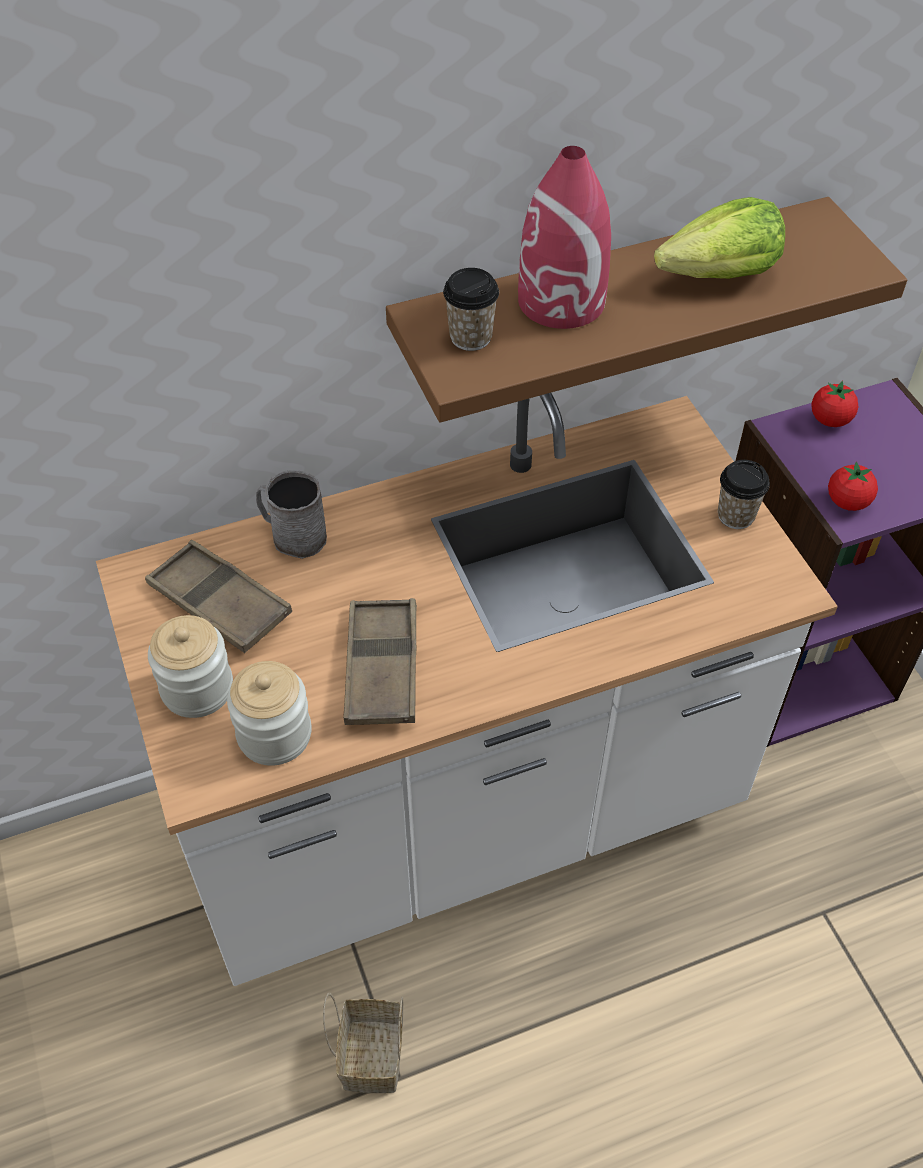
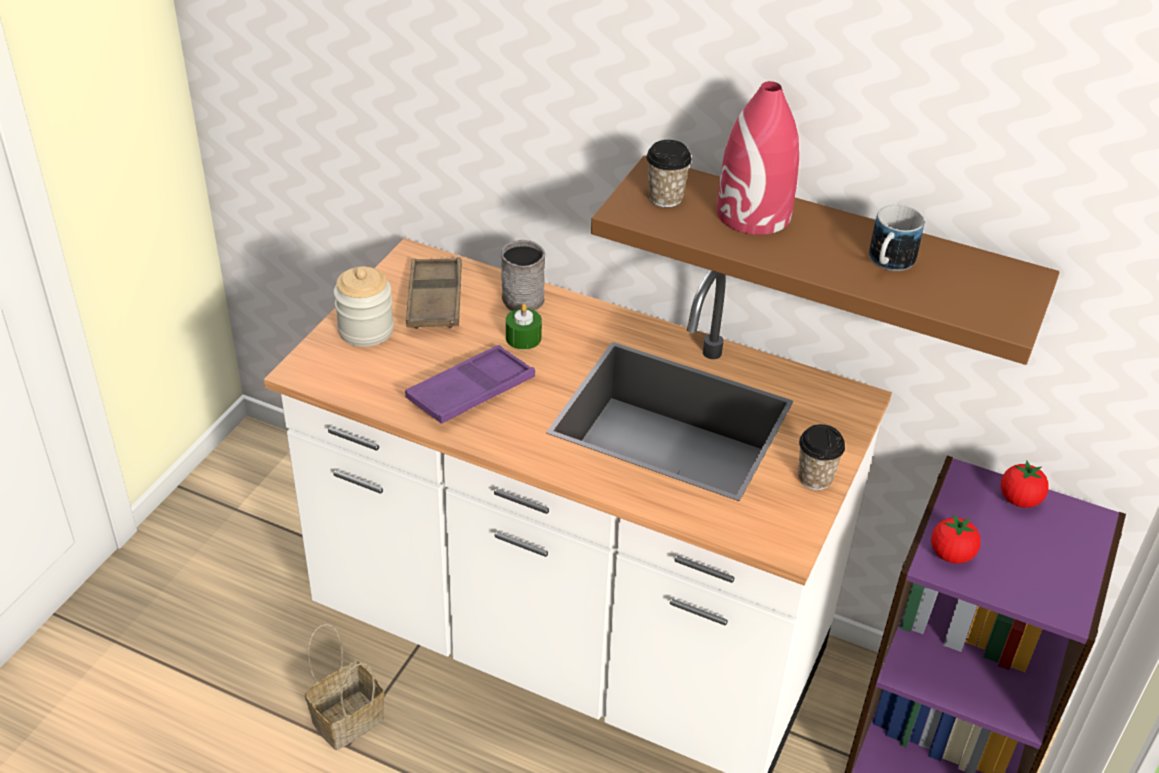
camera: 45 degrees right, 10 degrees down
jar [227,661,312,766] -> none
brown tray [343,598,417,725] -> purple tray [405,345,535,424]
lettuce [654,197,785,279] -> mug [869,205,924,271]
none -> green candle [506,304,542,350]

